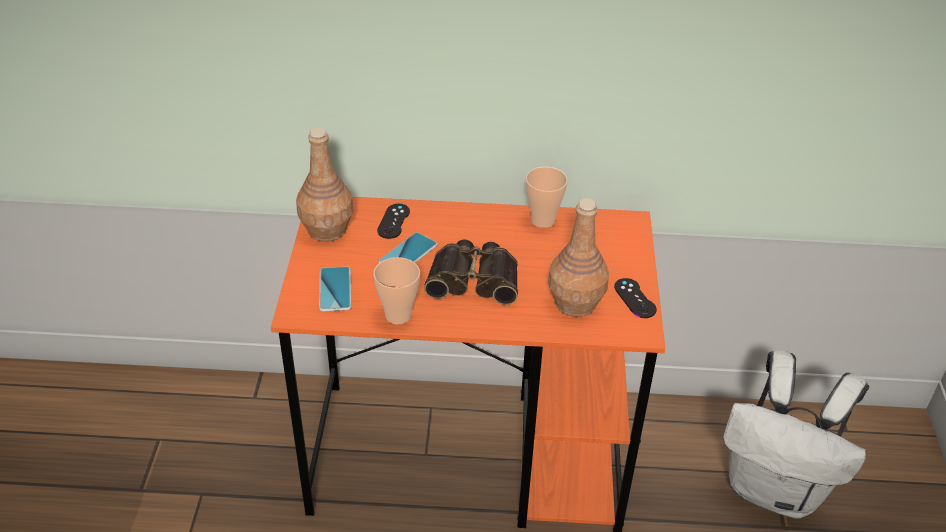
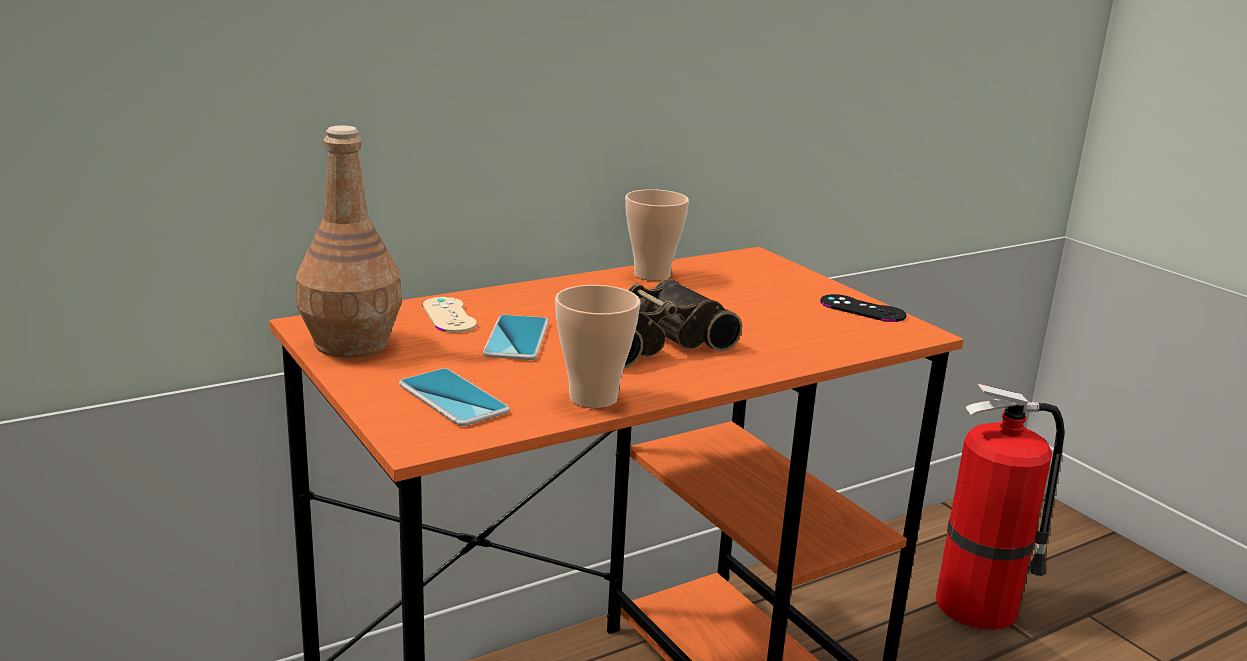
camera: 35 degrees left, 20 degrees down
black game controller [377,204,410,239] -> beige game controller [423,297,477,333]
brown bottle [548,198,609,317] -> none
white backpack [723,350,869,519] -> fire extinguisher [936,384,1065,630]

